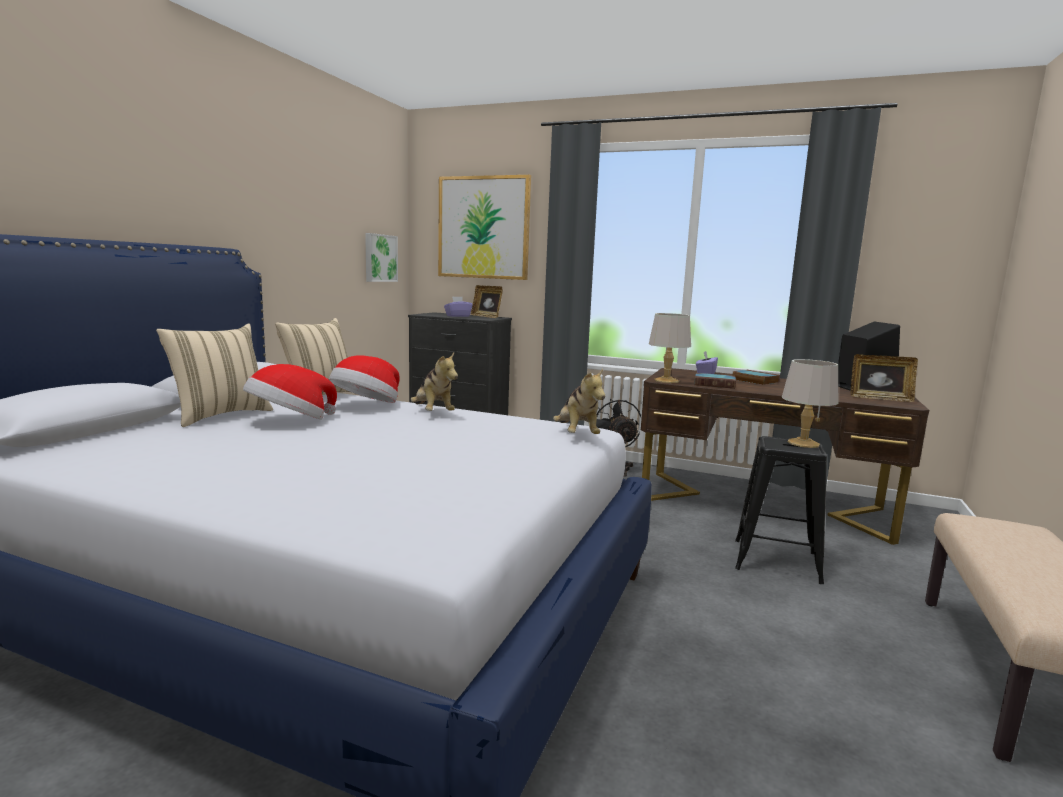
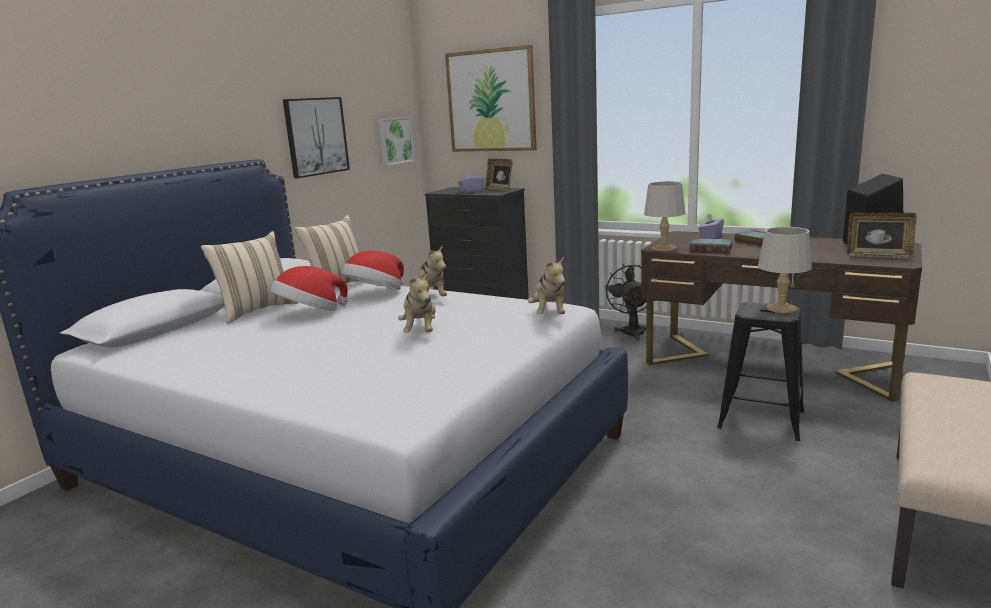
camera: 10 degrees right, 5 degrees up
none -> picture [283,97,350,178]
none -> plush toy [398,272,436,333]

